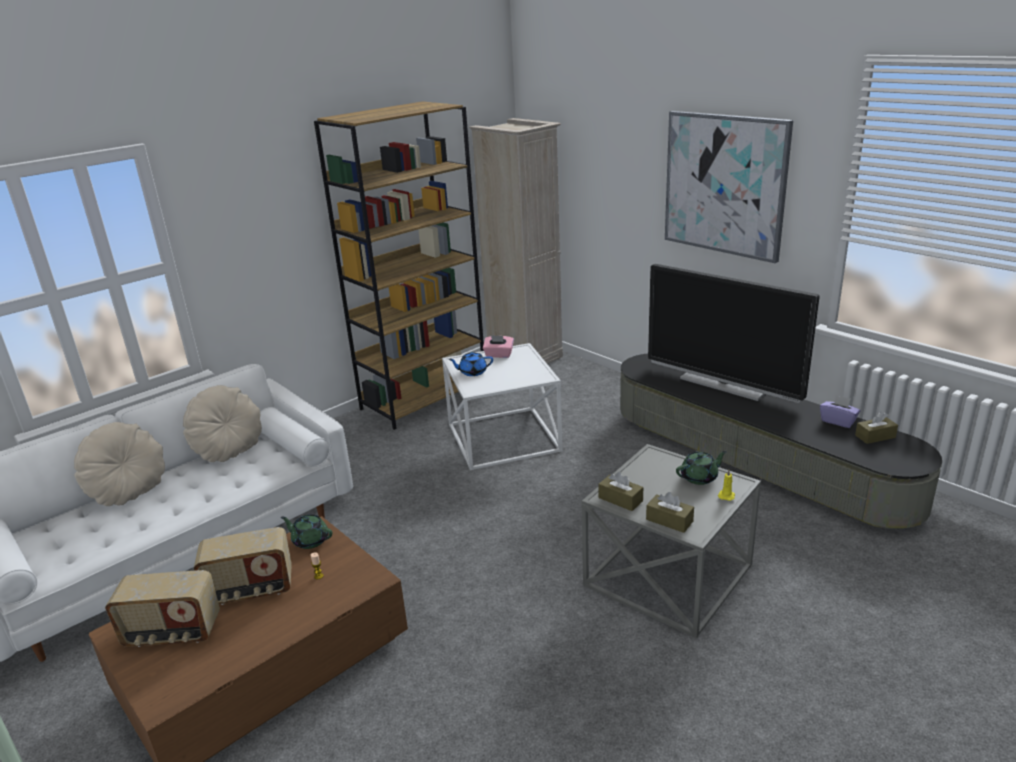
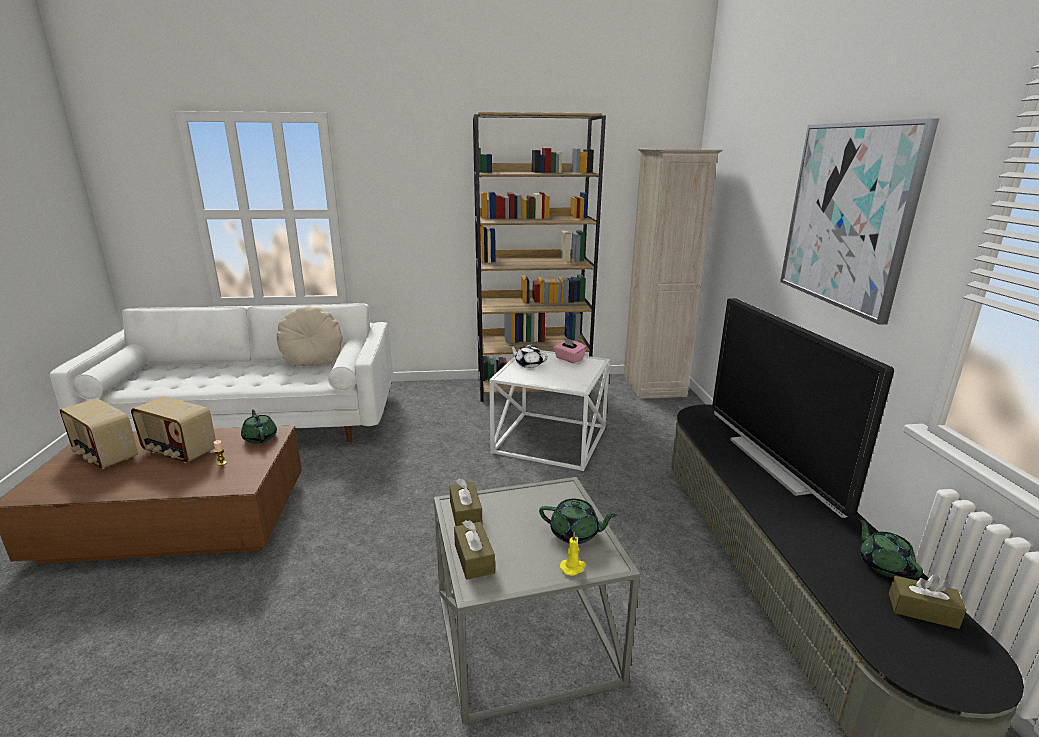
camera: 35 degrees right, 5 degrees down
beige pillow [74,422,165,506] -> none
blue teapot [448,352,493,376] -> white teapot [509,344,548,368]
purple tissue box [820,395,861,428] -> green teapot [859,518,923,578]

